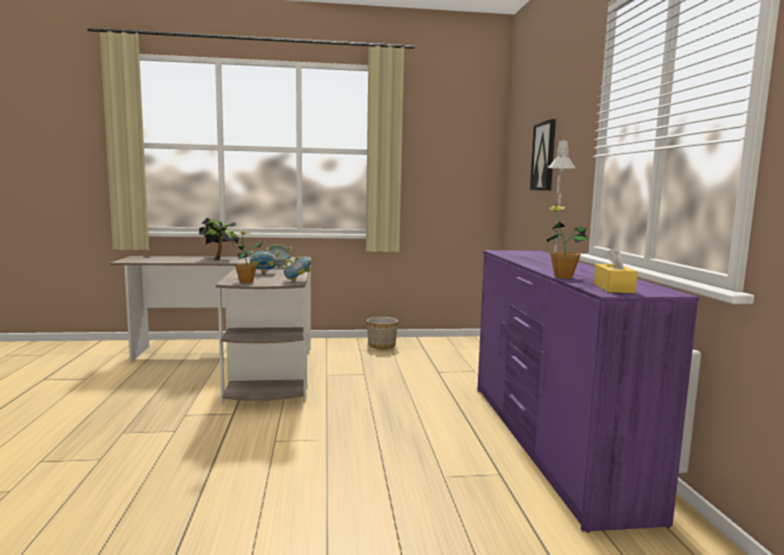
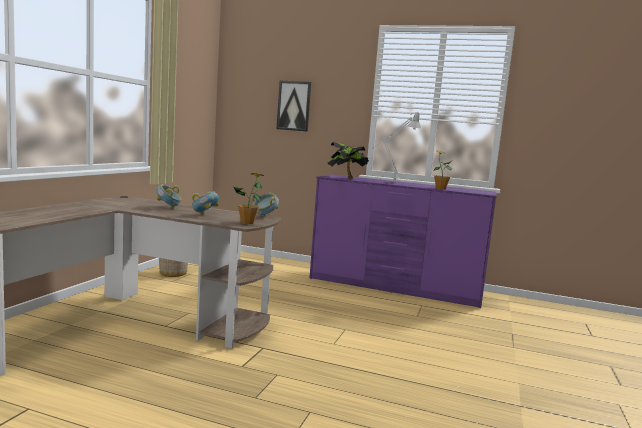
camera: 65 degrees left, 0 degrees up
potted plant [199,218,239,260] -> potted plant moved to [328,142,369,179]
yellow tissue box [594,247,638,293] -> none

